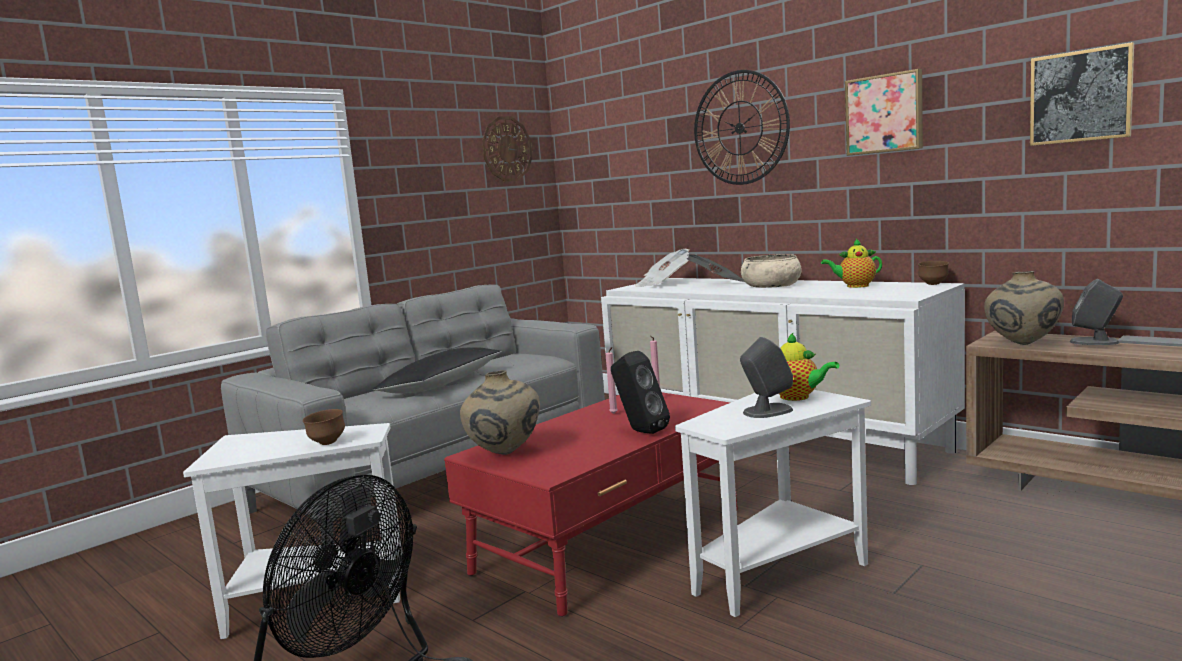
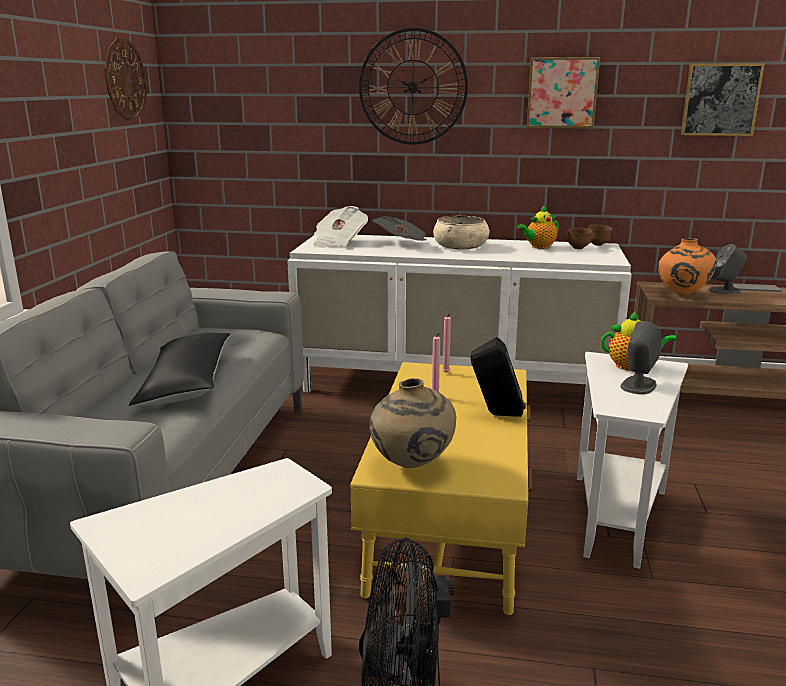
camera: 35 degrees left, 10 degrees up
brown bowl [303,409,345,445] -> brown bowl moved to [567,228,592,249]
red coffee table [444,392,738,616] -> yellow coffee table [350,362,532,615]
beige vase [984,271,1064,345] -> orange vase [658,238,717,296]

